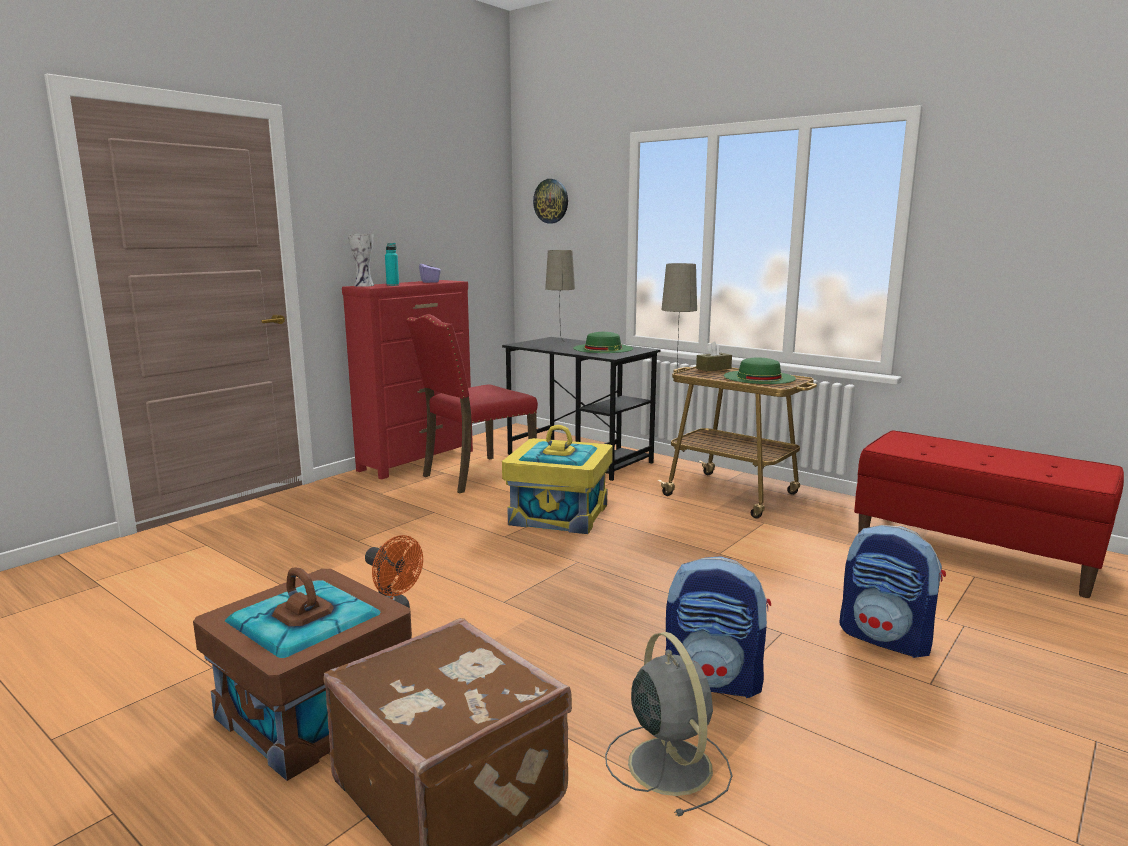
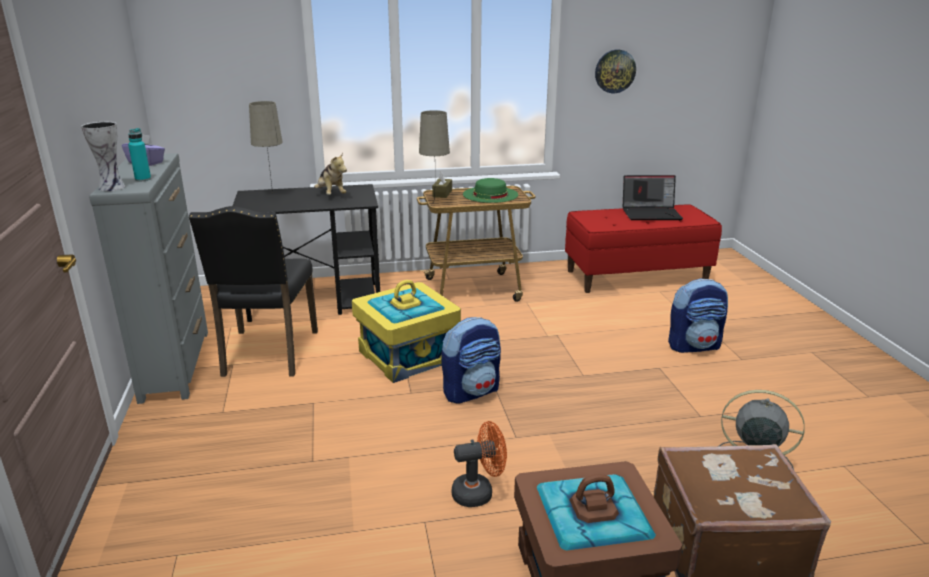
camera: 50 degrees left, 10 degrees up
red dresser [342,280,473,480] -> grey dresser [89,153,208,404]
red chair [406,314,538,493] -> black chair [189,206,318,377]
wall clock [533,179,568,223] -> wall clock moved to [595,50,636,93]
green hat [573,332,633,353] -> plush toy [314,152,347,195]
backpack [665,556,771,698] -> backpack moved to [441,317,501,404]
none -> laptop [623,175,683,220]

